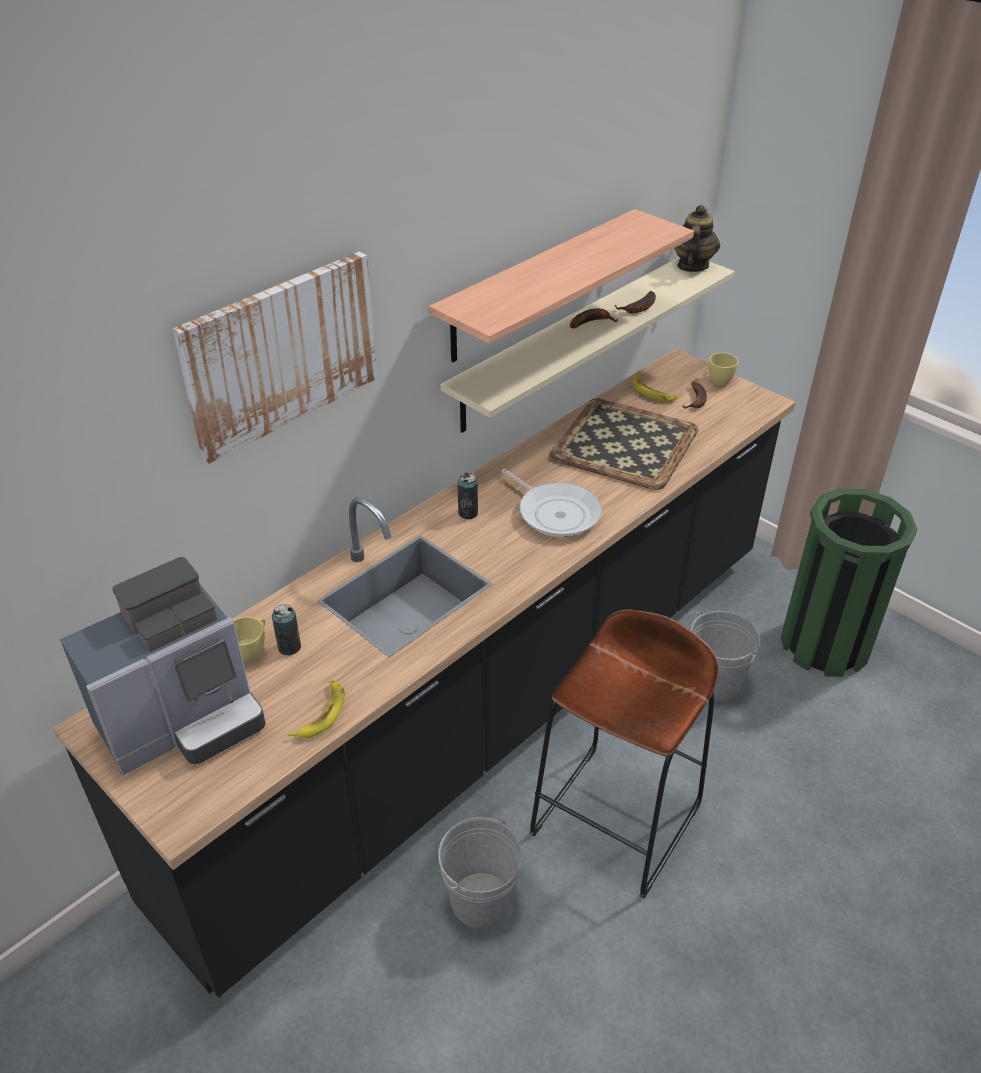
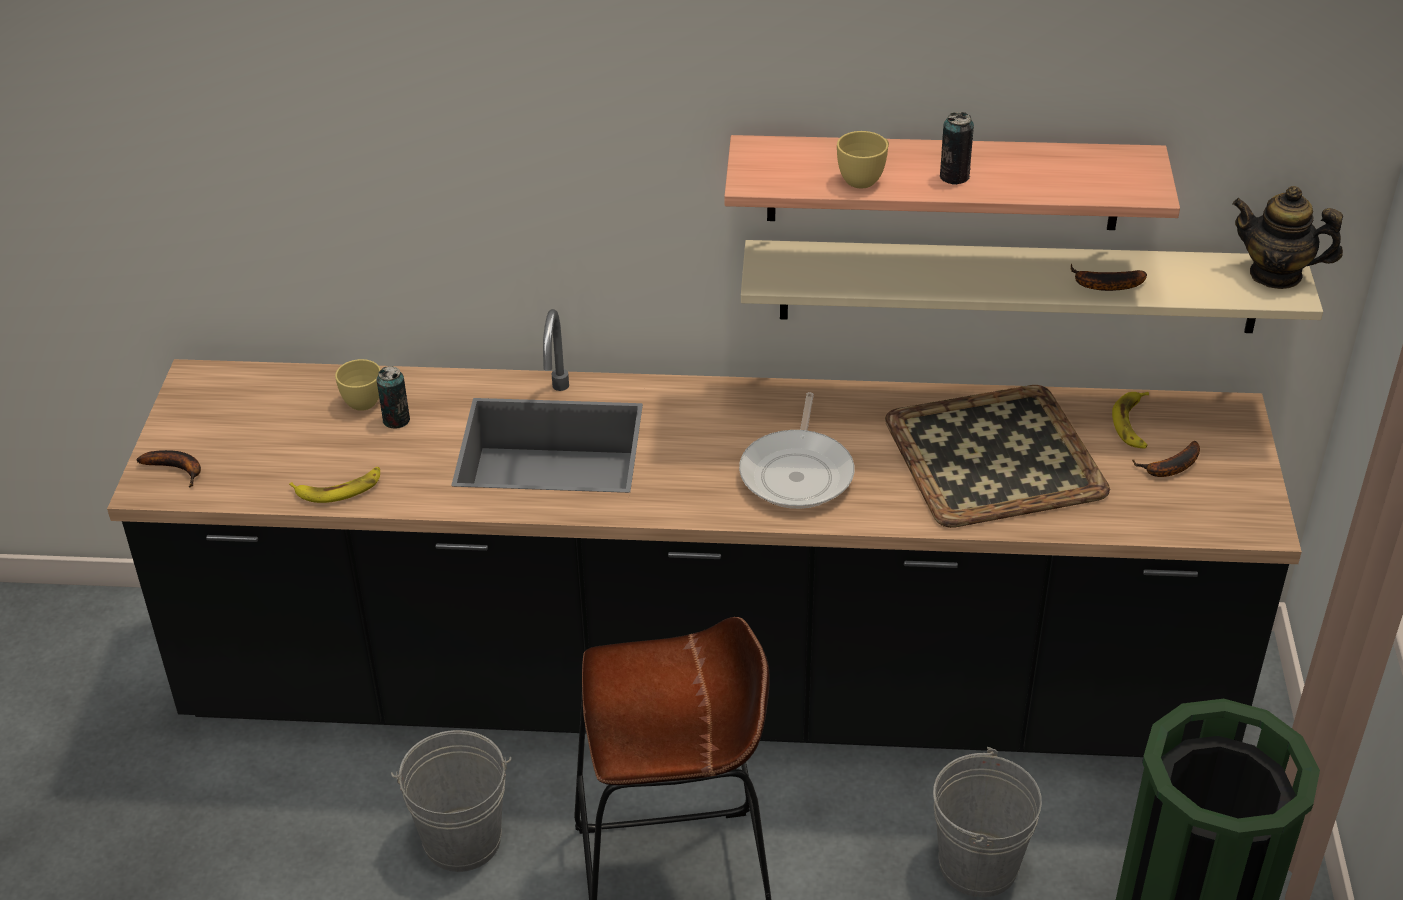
camera: 50 degrees right, 0 degrees up
coffee machine [60,557,266,775] -> none
picture [172,252,377,464] -> none
can [457,473,478,519] -> can moved to [940,112,974,185]
banana [570,308,618,329] -> banana moved to [137,450,201,488]
teapot [674,205,720,272] -> teapot turned 135 degrees counterclockwise [1232,186,1343,289]
yellow cup [708,353,738,385] -> yellow cup moved to [837,131,889,188]

